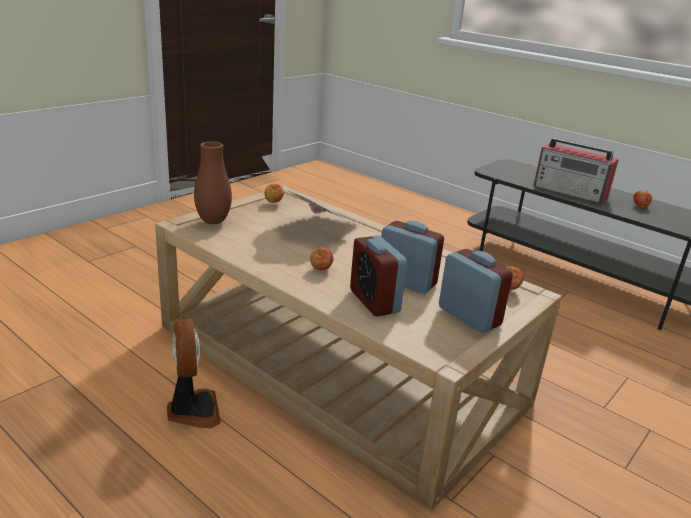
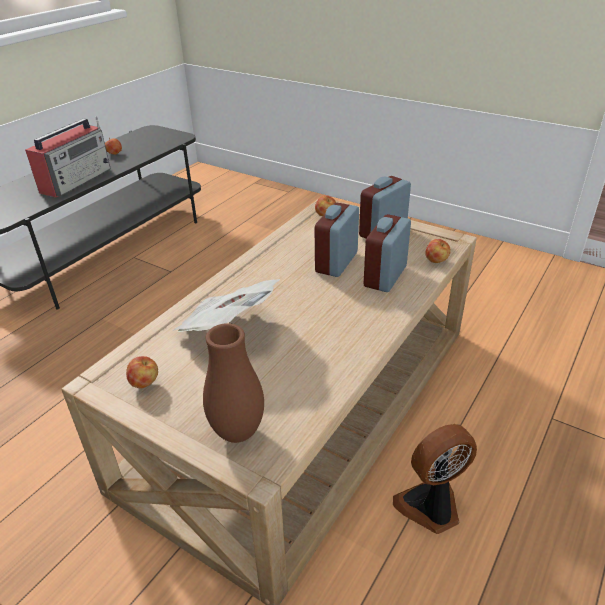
camera: 95 degrees left, 10 degrees up
apple [310,247,333,270] -> apple moved to [425,239,451,263]
alarm clock [350,236,407,317] -> alarm clock turned 150 degrees clockwise [364,214,411,292]

